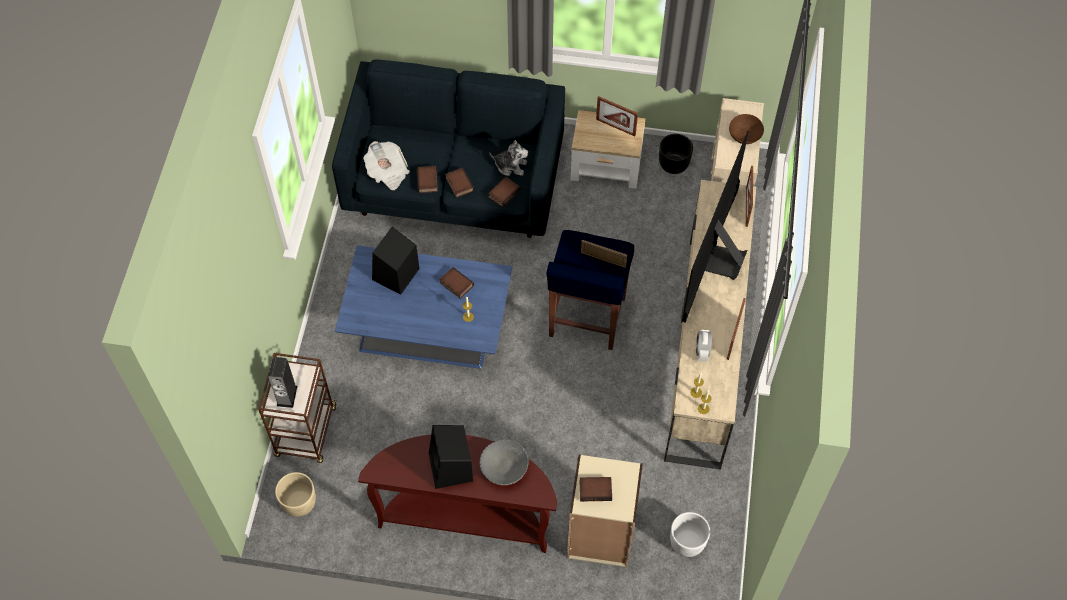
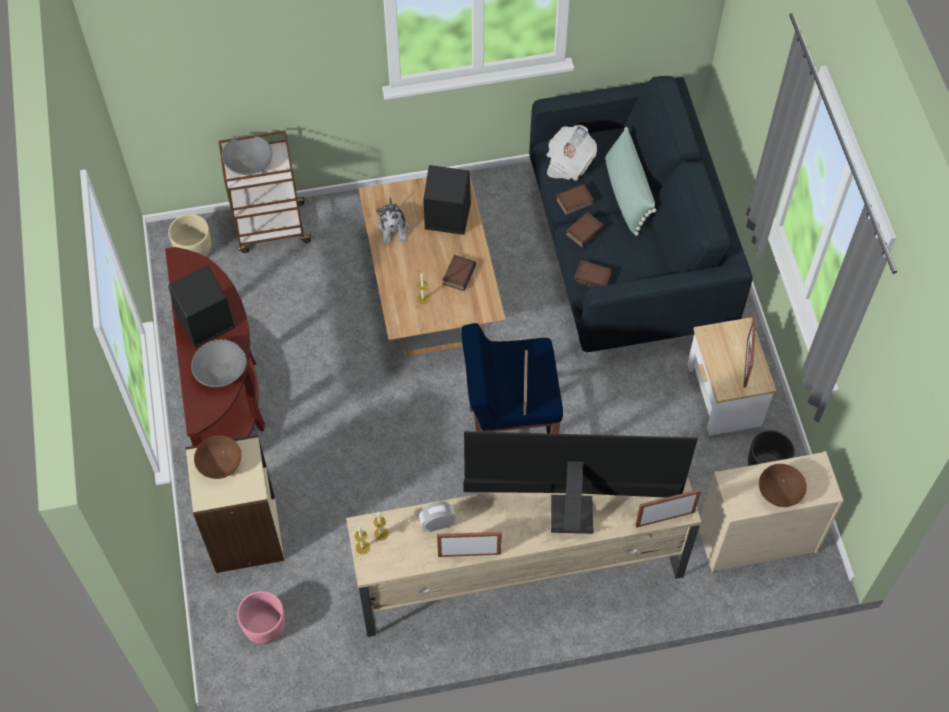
camera: 70 degrees right, 0 degrees up
speaker [268,357,297,408] -> grey bowl [222,135,272,175]
blue coffee table [335,245,512,369] -> brown coffee table [359,170,506,356]
plush toy [489,140,528,176] -> plush toy moved to [376,197,409,244]
book [579,477,612,502] -> brown bowl [194,436,241,479]
white planter [670,512,710,557] -> pink planter [237,591,285,644]
none -> green pillow [605,127,656,236]

